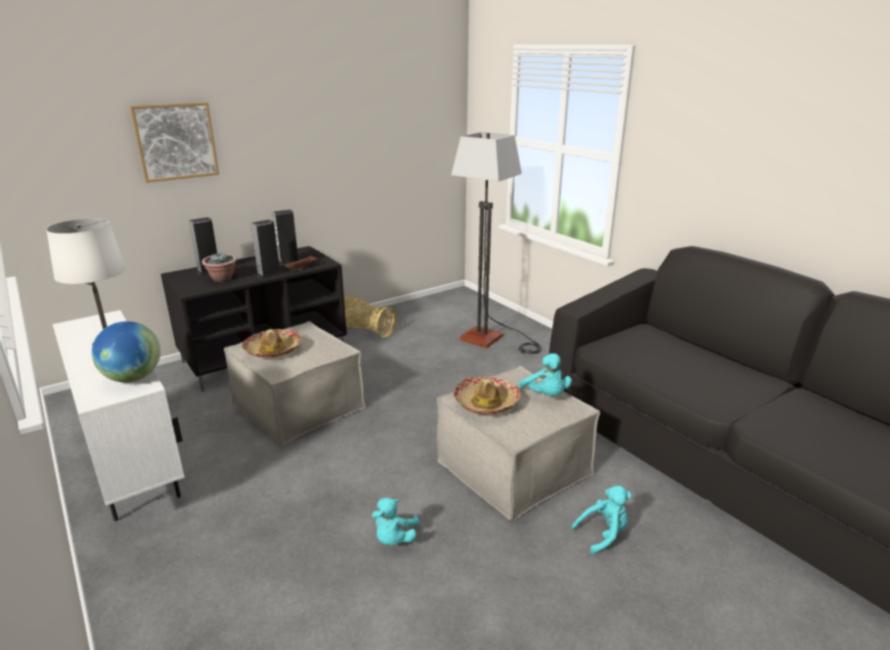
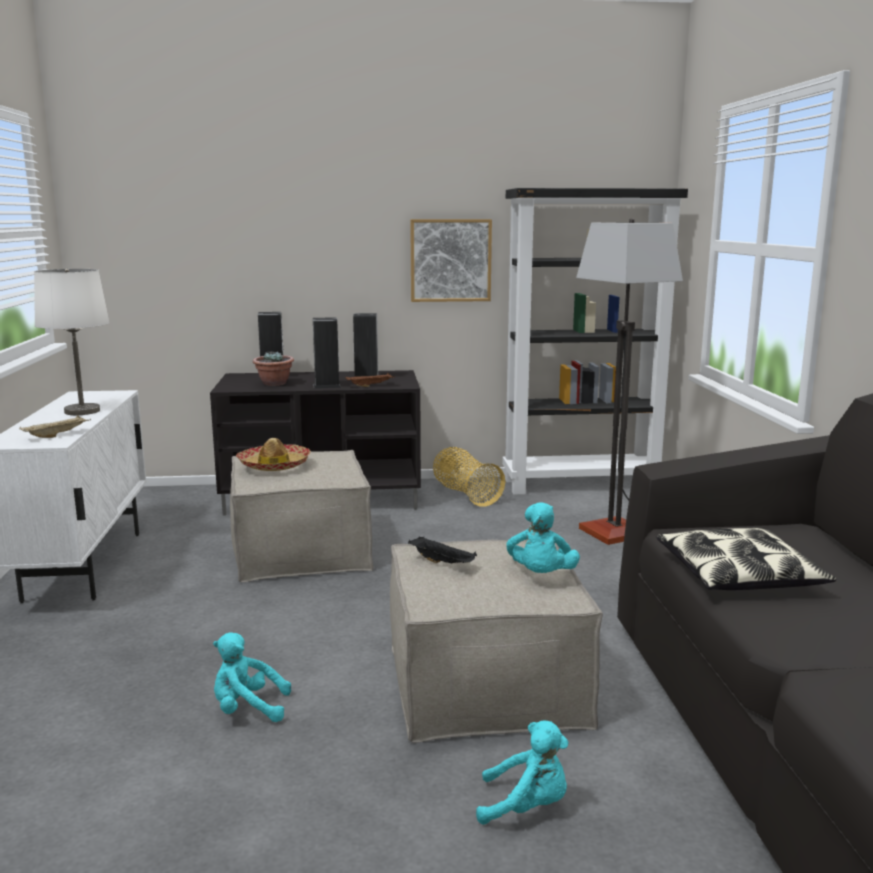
camera: 30 degrees right, 10 degrees down
globe [92,321,161,382] -> beige tray [19,415,91,438]
picture [130,102,219,183] -> picture moved to [410,219,492,302]
turquoise plush toy [372,498,420,545] -> turquoise plush toy turned 45 degrees clockwise [213,632,291,722]
hat [453,377,521,415] -> black tray [408,537,477,563]
none -> black bookcase [502,188,688,495]
none -> pillow [656,528,836,590]

